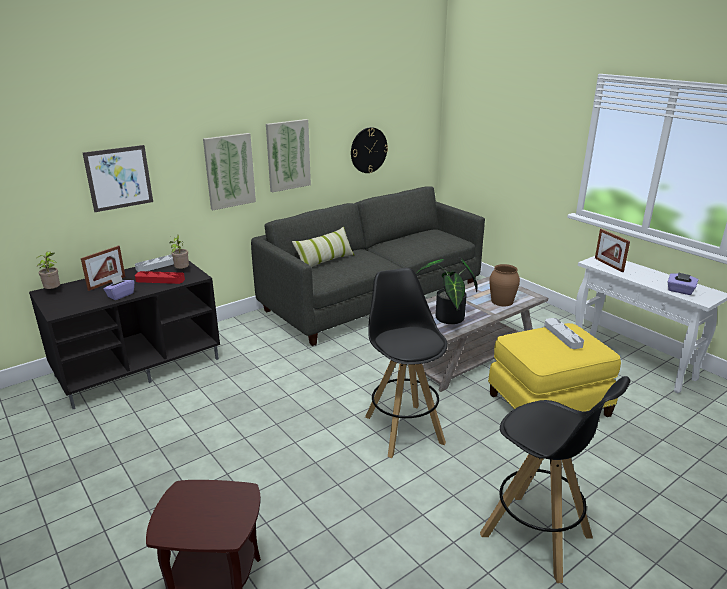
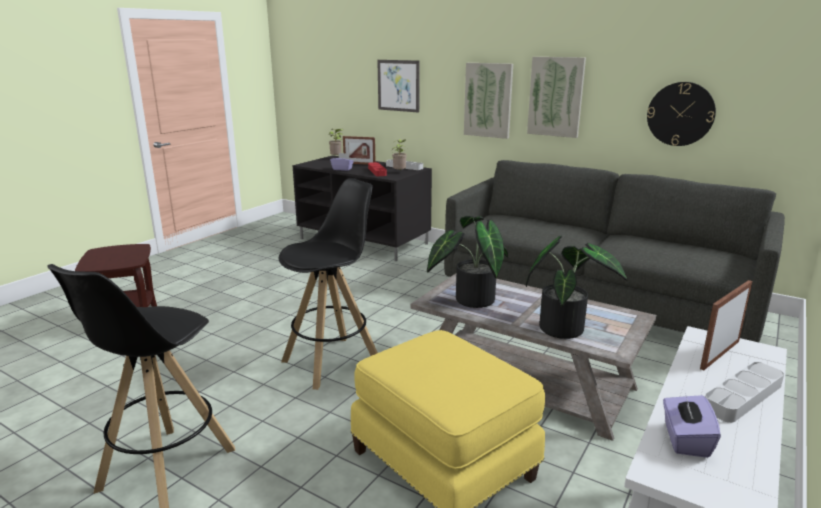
camera: 70 degrees right, 5 degrees down
pillow [292,226,354,267] -> none
brown vase [489,264,520,306] -> potted plant [526,235,627,339]
grey tray [544,318,584,349] -> grey tray moved to [705,362,784,423]

